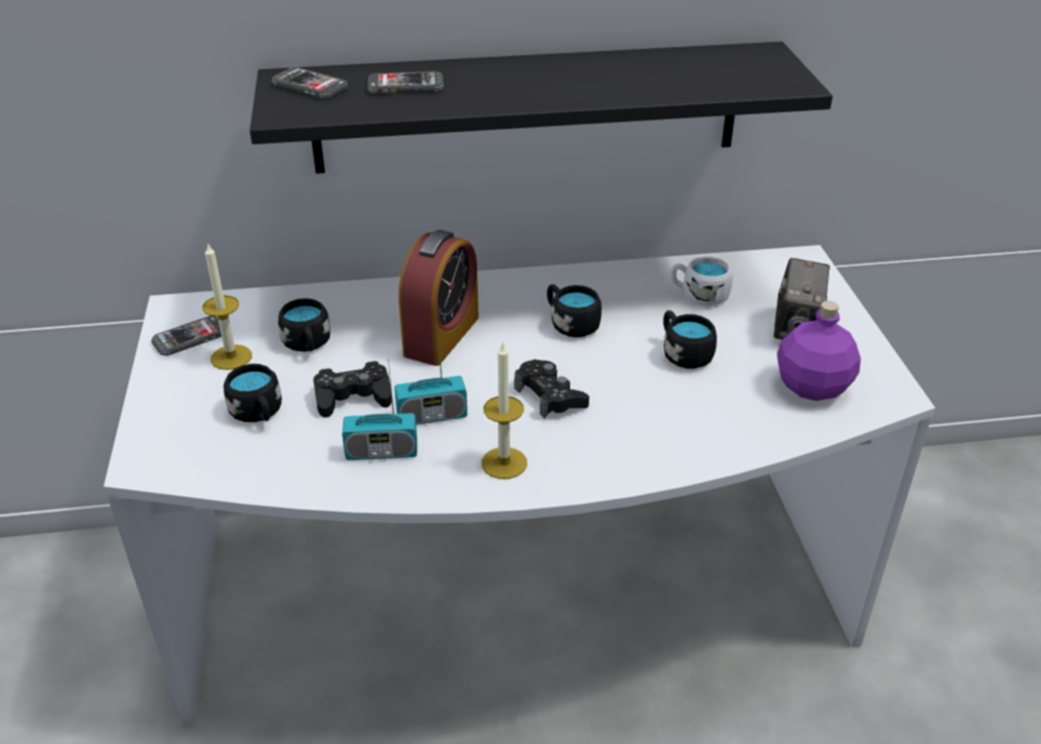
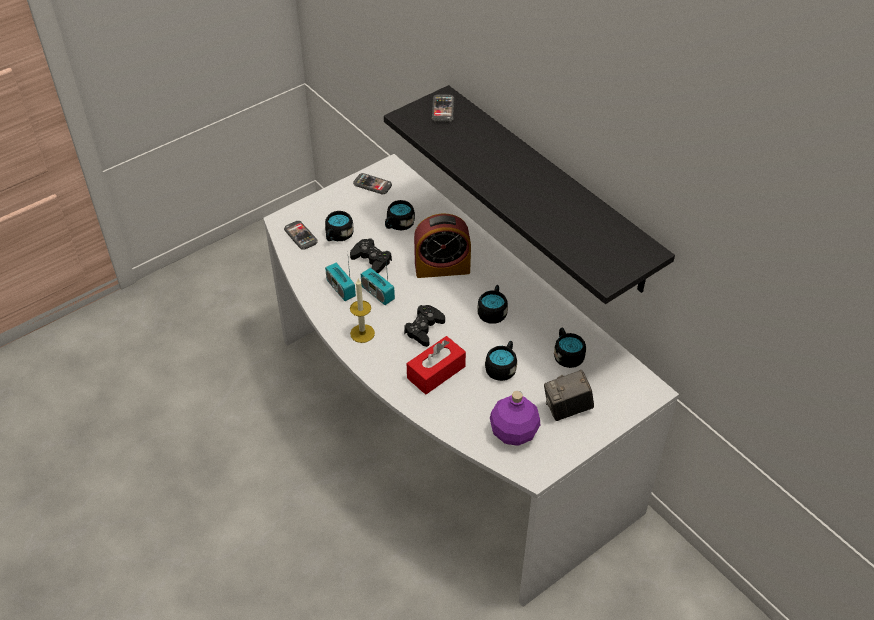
camera: 60 degrees right, 10 degrees up
candle [202,242,252,370] -> none
phone [367,71,444,94] -> phone moved to [284,221,318,250]
white mug [670,256,733,306] -> black mug [554,328,586,368]
none -> red tissue box [407,336,466,395]

